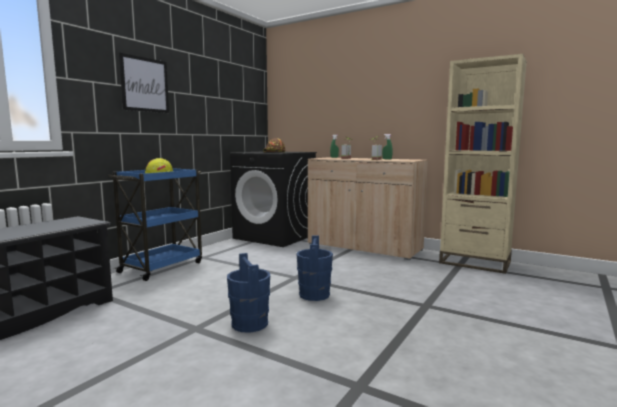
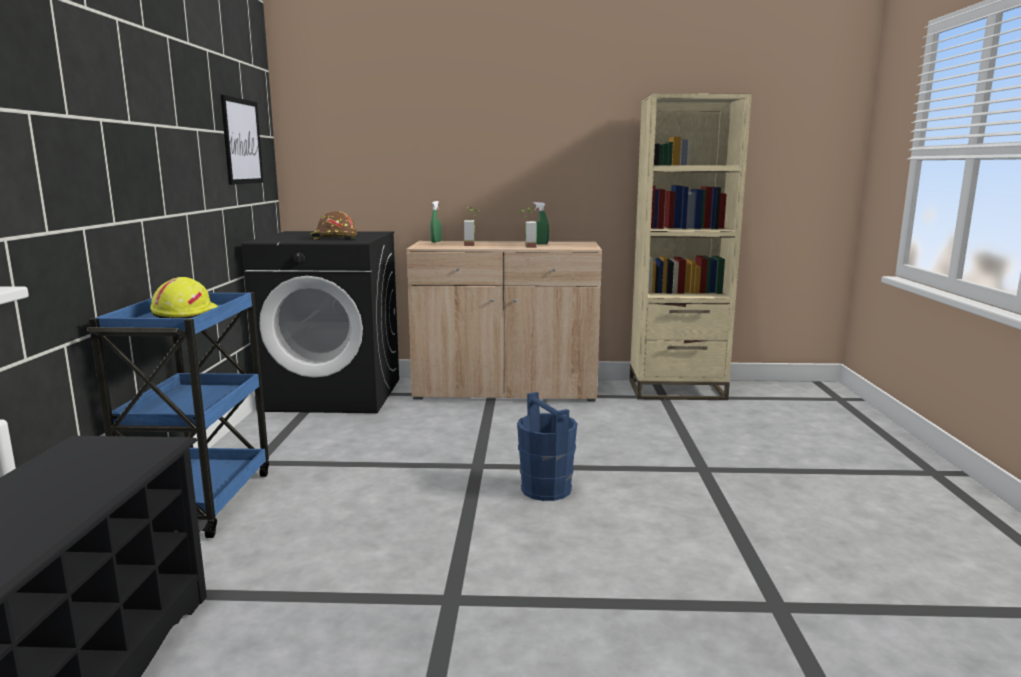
camera: 30 degrees left, 5 degrees up
picture [119,53,169,113] -> picture moved to [221,95,264,185]
blue bucket [227,253,270,333] -> none

